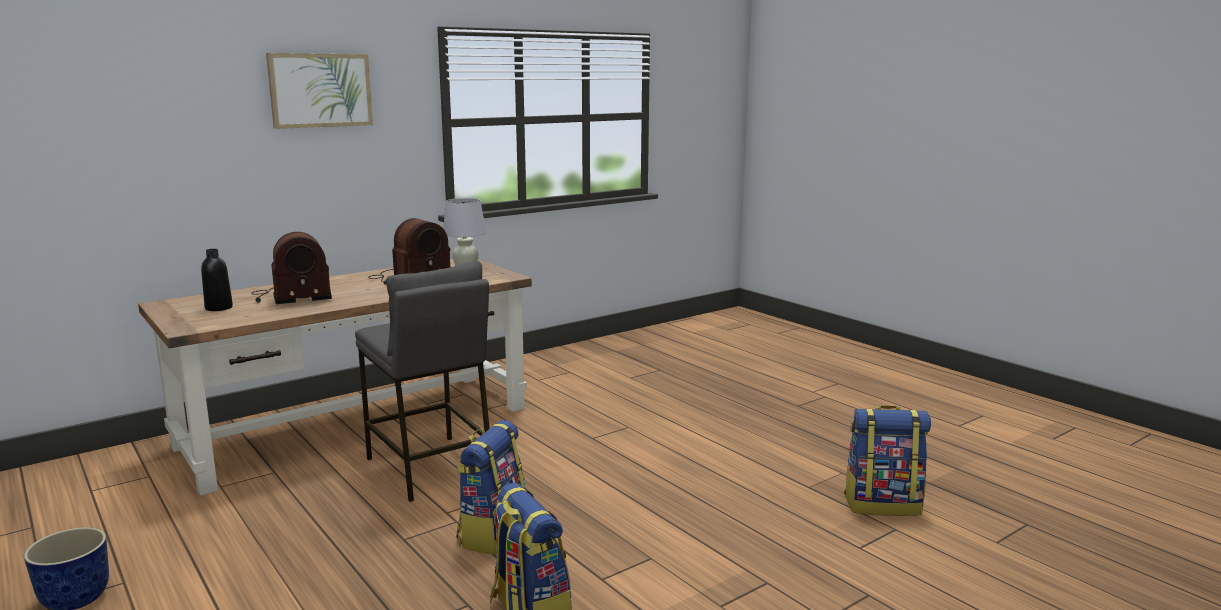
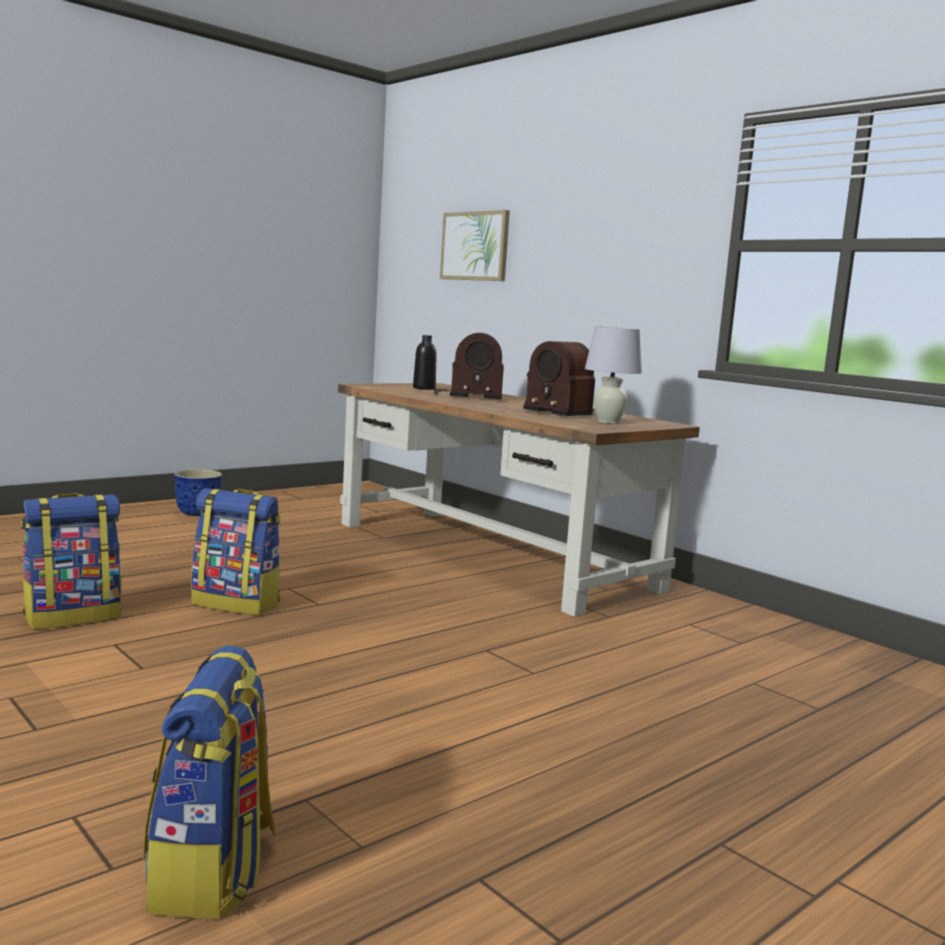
camera: 85 degrees right, 5 degrees down
radio [251,232,332,304] -> radio turned 60 degrees counterclockwise [433,333,504,399]
picture [266,53,373,129] -> picture moved to [440,210,510,281]
grey stool [355,261,490,502] -> none

